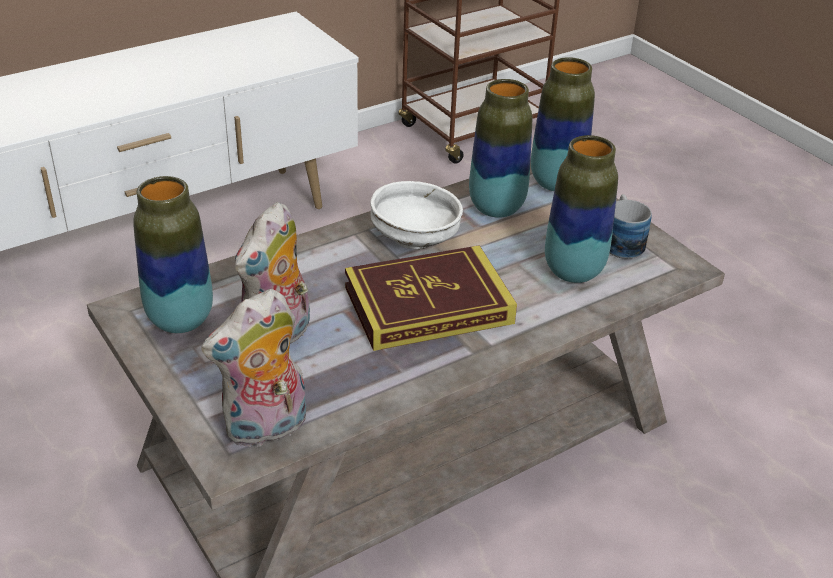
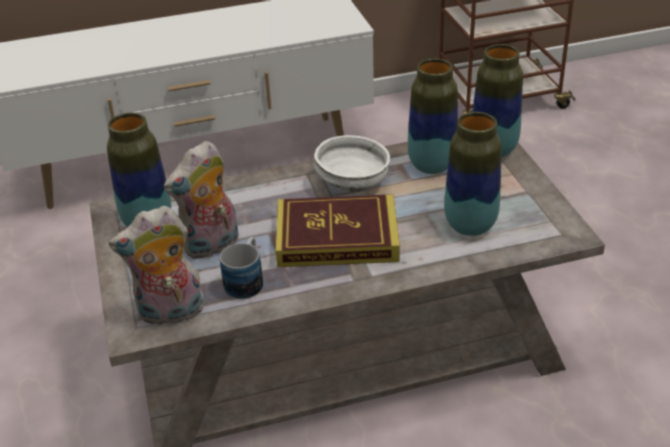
camera: 20 degrees right, 0 degrees up
mug [610,194,652,259] -> mug moved to [220,237,263,299]

